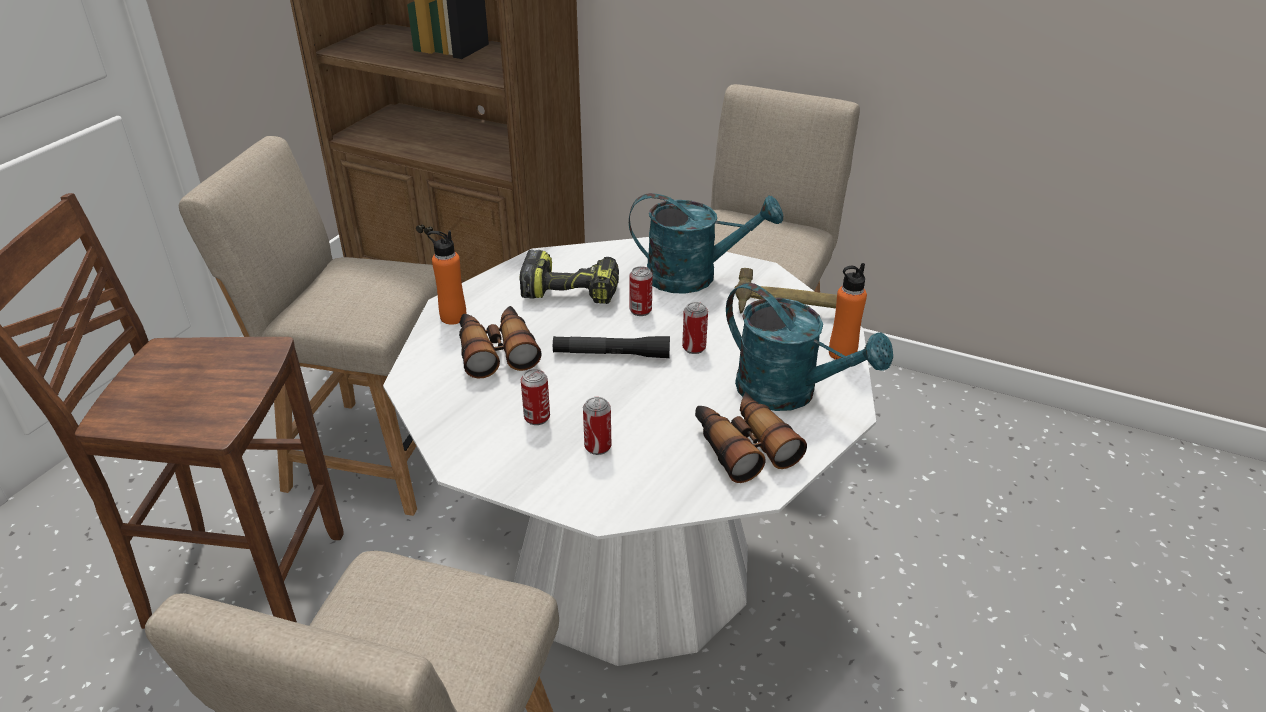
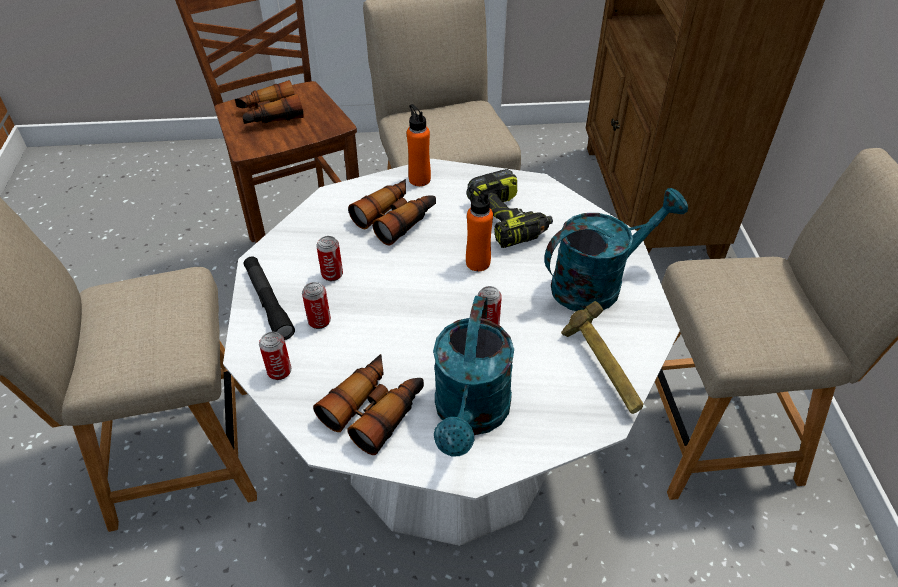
camera: 60 degrees right, 10 degrees up
black flashlight [553,336,670,358] -> black flashlight moved to [243,256,295,340]
turquoise watering can [629,193,783,294] -> turquoise watering can turned 90 degrees counterclockwise [544,188,688,311]
can [629,266,652,316] -> can moved to [259,332,291,380]
orange bottle [829,263,867,360] -> orange bottle moved to [466,186,493,271]
none -> binoculars [235,80,304,124]

